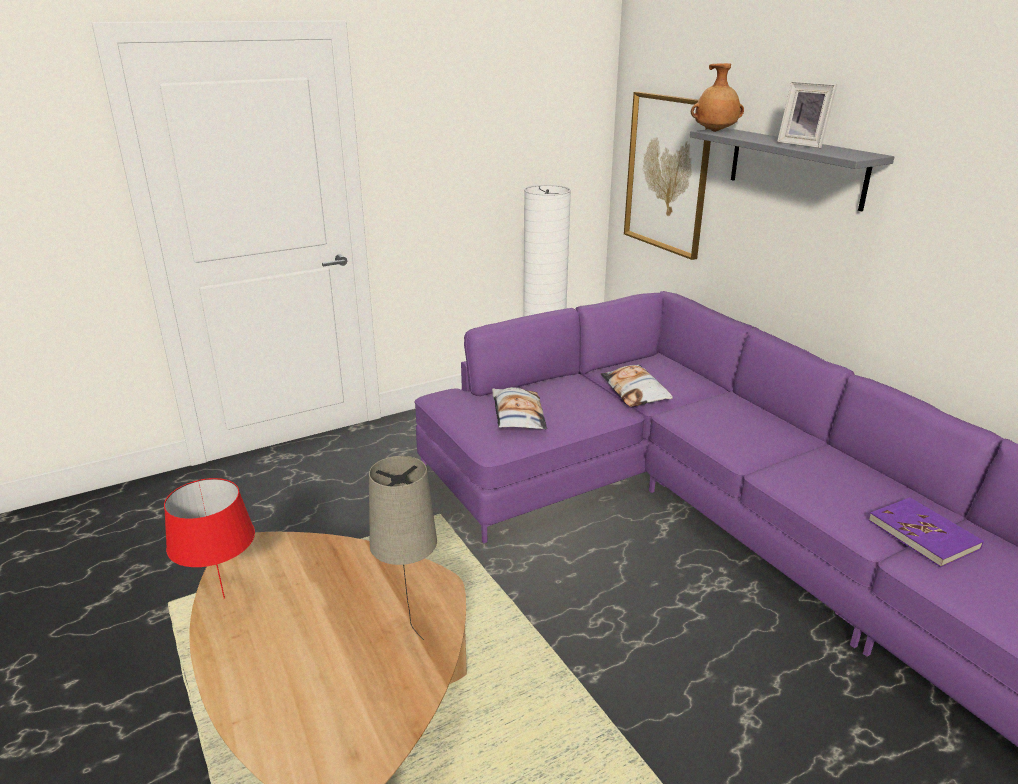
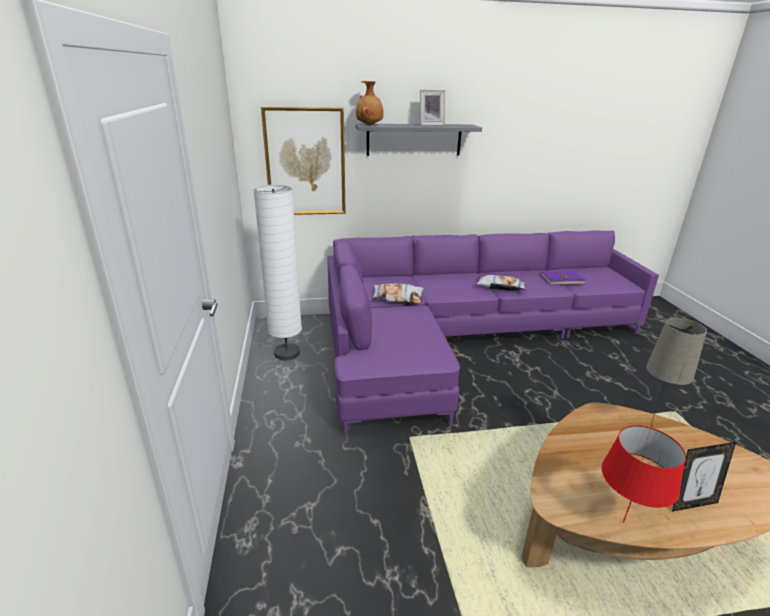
camera: 70 degrees left, 0 degrees up
pillow [492,387,547,429] -> pillow moved to [476,275,526,291]
none -> picture frame [672,442,736,512]

